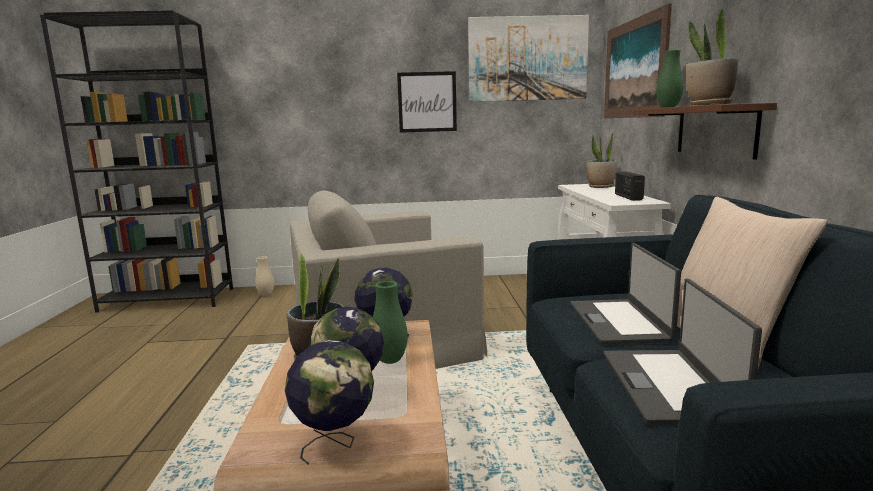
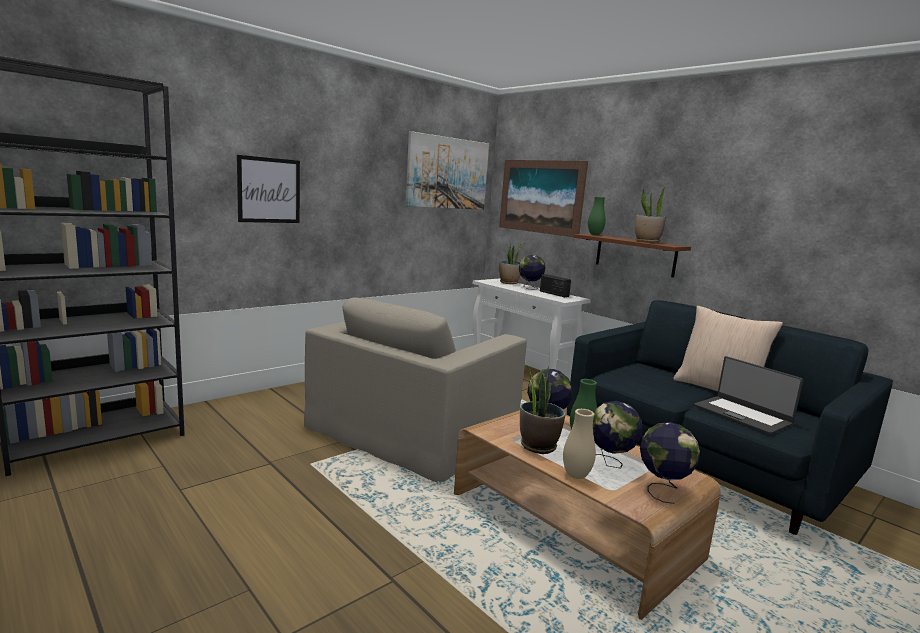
camera: 40 degrees left, 0 degrees up
beige vase [255,256,274,296] -> beige vase moved to [563,409,596,479]
picture [397,71,457,133] -> picture moved to [237,155,300,223]
laptop [570,243,681,344] -> none
none -> globe [519,255,545,289]

